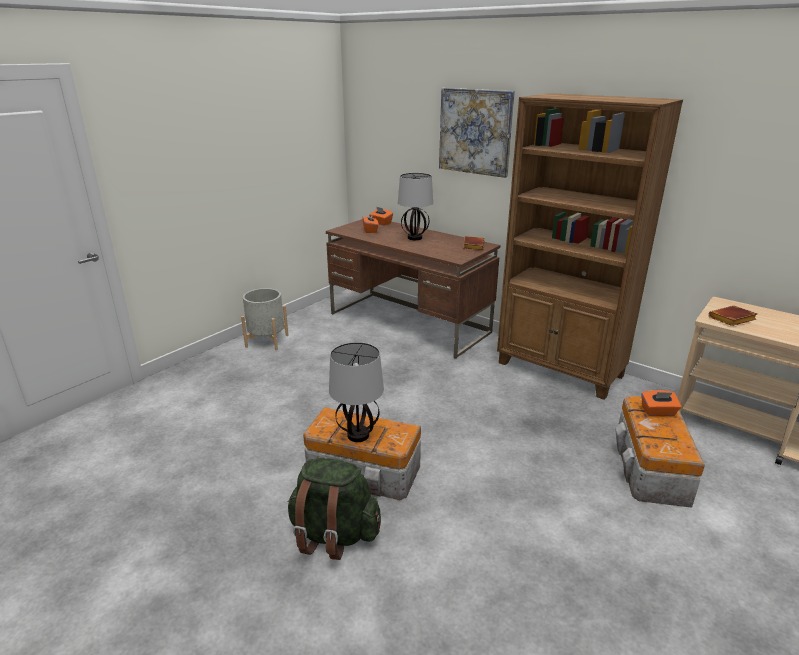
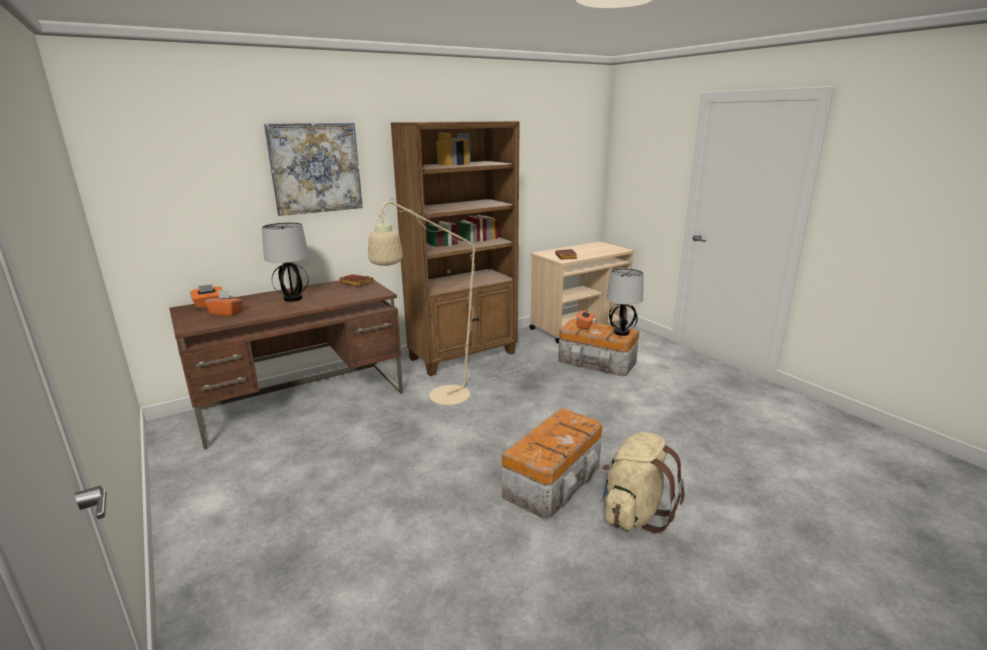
camera: 70 degrees left, 5 degrees down
grey planter [241,288,289,350] -> none
green backpack [288,458,381,560] -> beige backpack [603,432,684,533]
table lamp [329,342,384,442] -> table lamp moved to [606,268,643,336]
none -> beige floor lamp [368,199,532,405]

